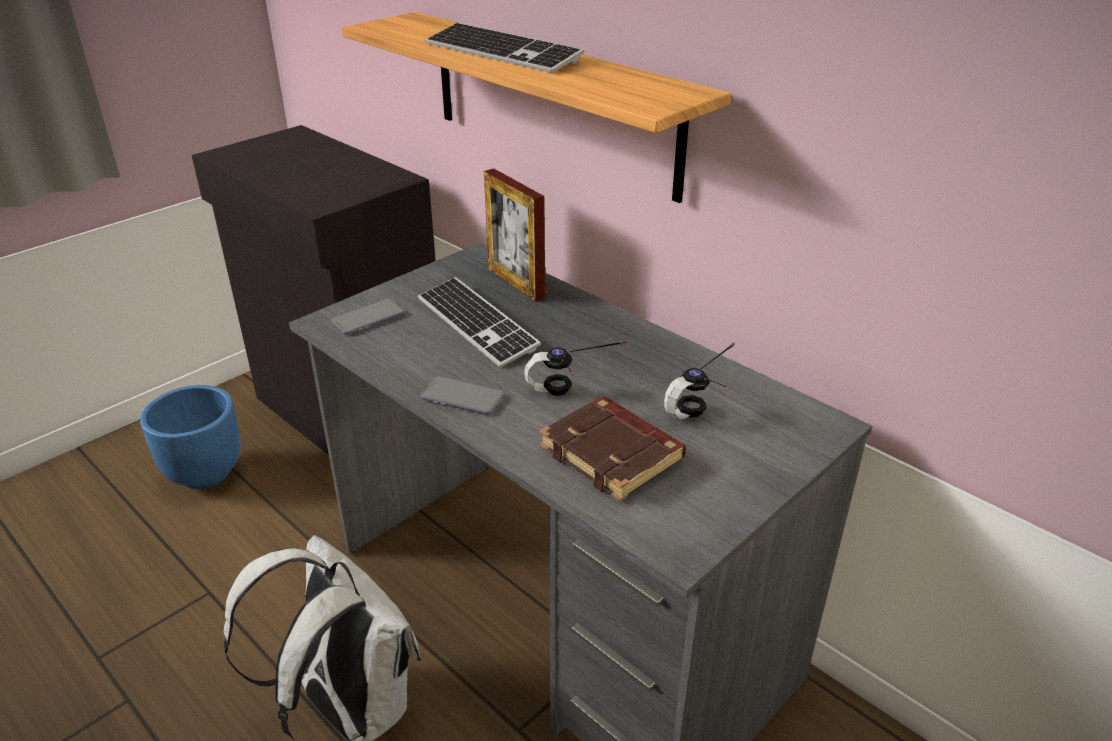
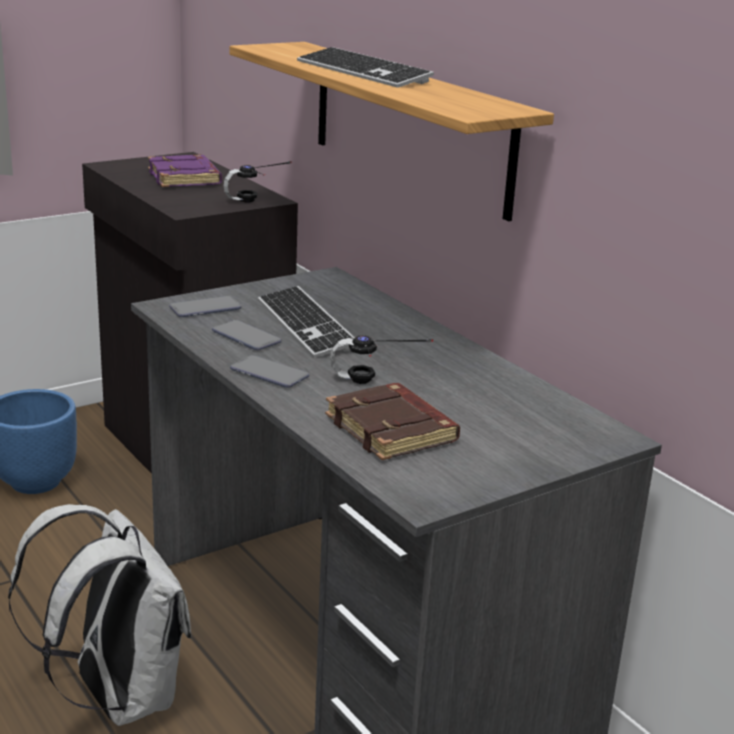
camera: 10 degrees right, 10 degrees down
picture frame [484,169,545,302] -> none
headphones [664,342,735,420] -> headphones moved to [224,161,292,203]
none -> purple book [148,155,222,187]
none -> phone [212,320,281,351]

